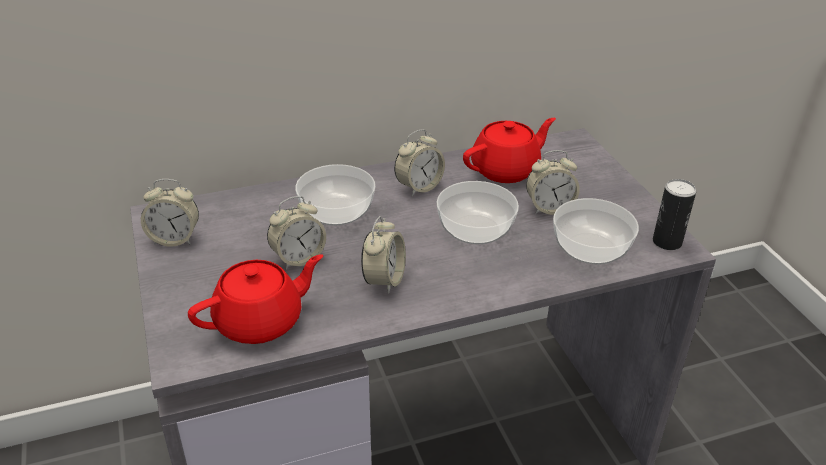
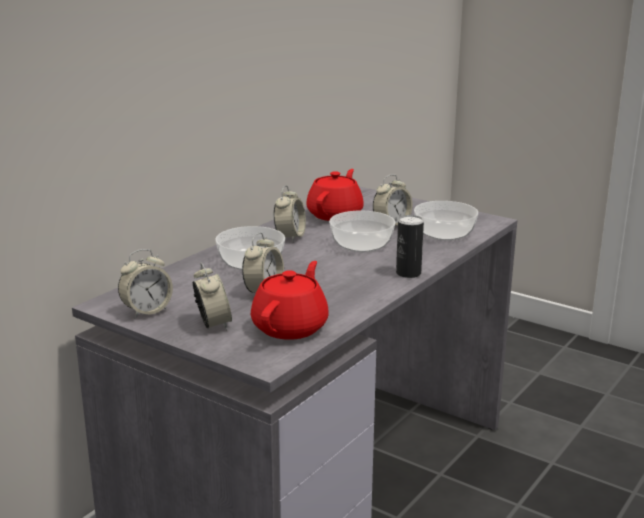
camera: 35 degrees left, 15 degrees down
alarm clock [361,216,406,294] -> alarm clock moved to [193,263,232,330]
can [653,179,696,250] -> can moved to [396,215,424,278]

